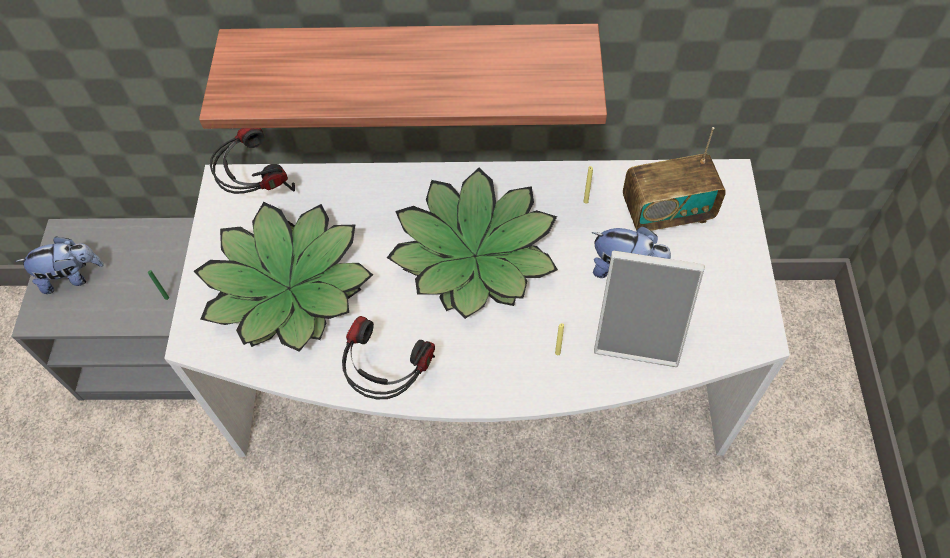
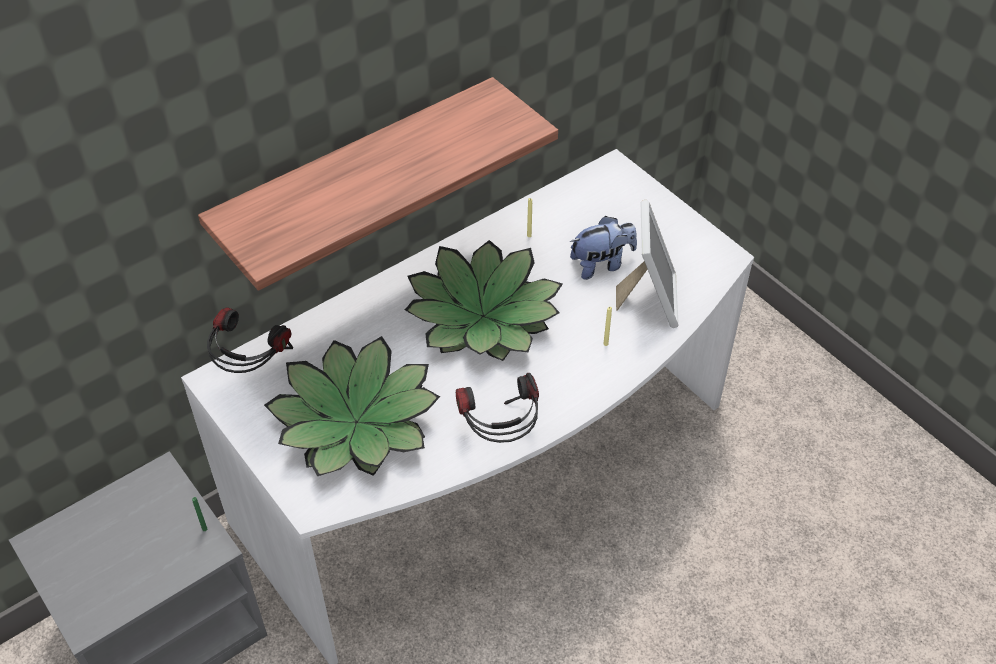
camera: 40 degrees left, 10 degrees down
plush toy [15,236,104,294] -> none
picture frame [594,250,705,367] -> picture frame turned 60 degrees counterclockwise [616,200,679,328]
radio [623,127,726,231] -> none

